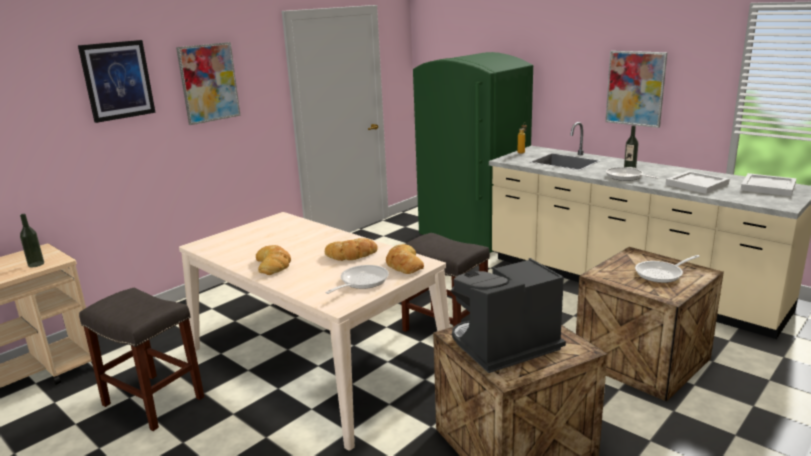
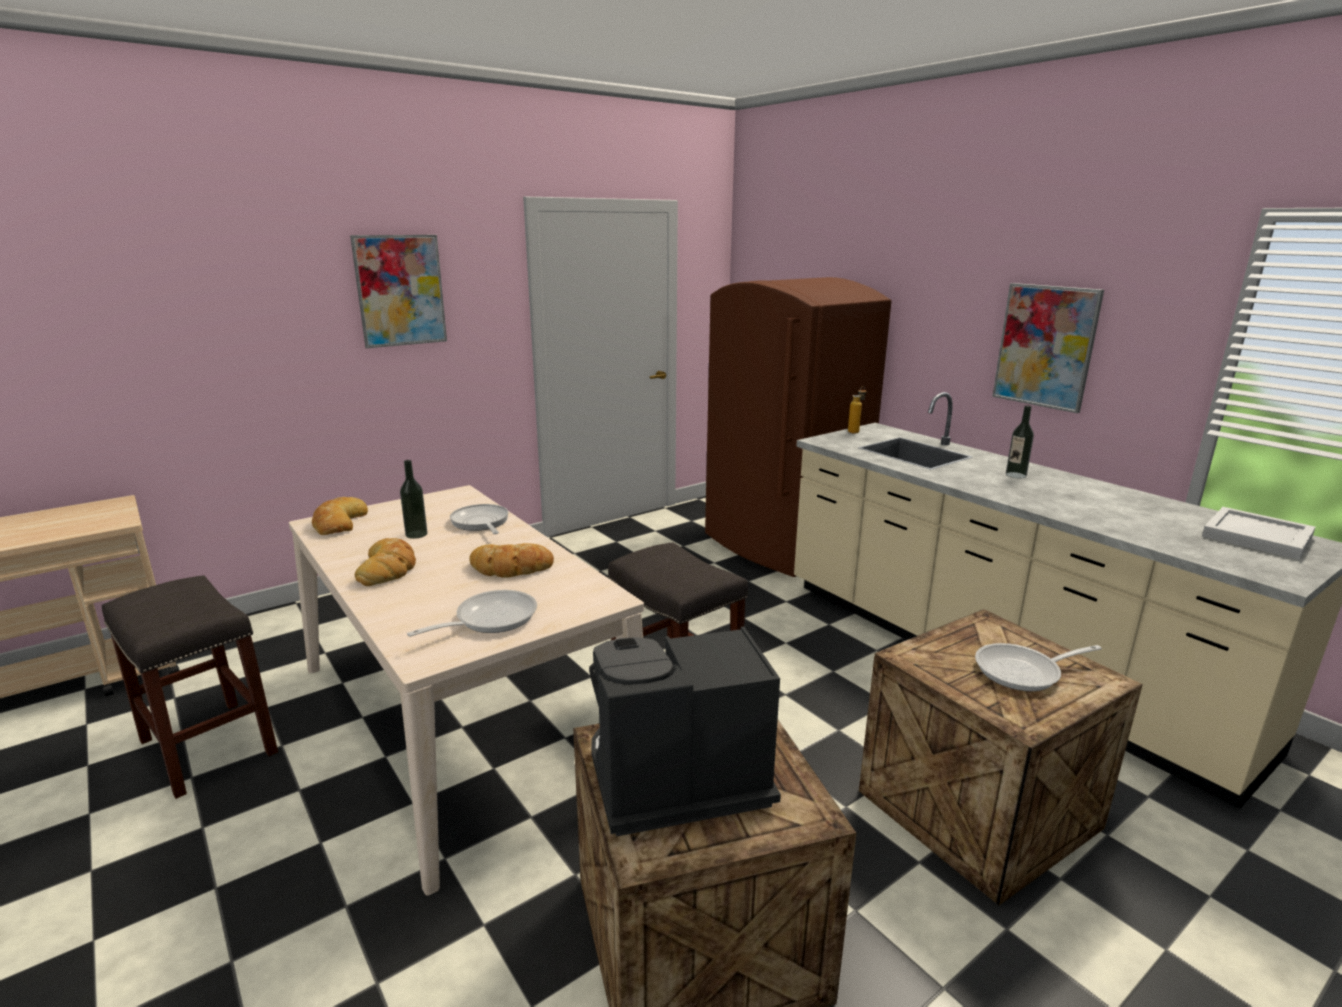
camera: 10 degrees right, 0 degrees up
bottle [20,214,44,267] -> bottle moved to [400,460,428,539]
picture [78,40,156,123] -> none
bread [386,244,424,274] -> bread moved to [312,497,368,535]
green fridge [413,52,533,253] -> brown fridge [705,277,891,577]
frying pan [606,167,658,181] -> frying pan moved to [450,504,509,534]
white tray [666,171,730,194] -> none

